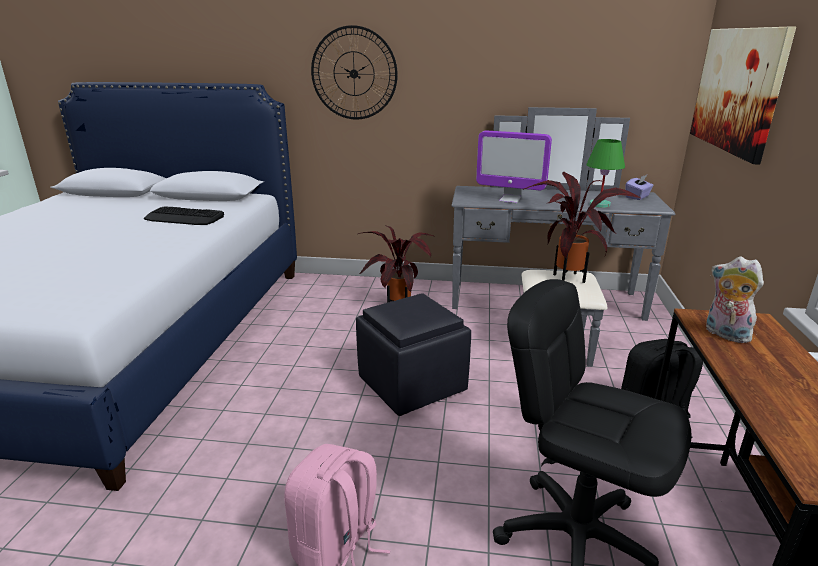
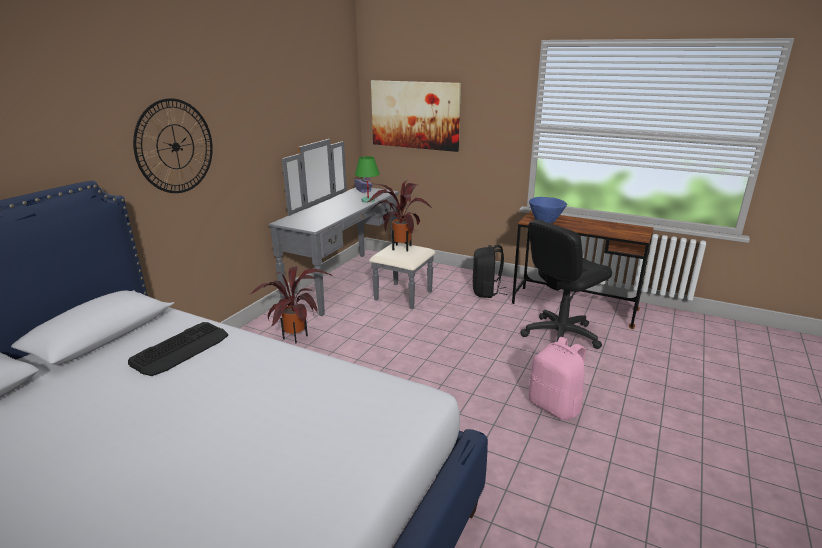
camera: 70 degrees left, 0 degrees up
black ottoman [356,293,471,416] -> none
monitor [476,131,552,203] -> none
plush toy [706,256,764,343] -> blue bowl [529,197,567,223]

